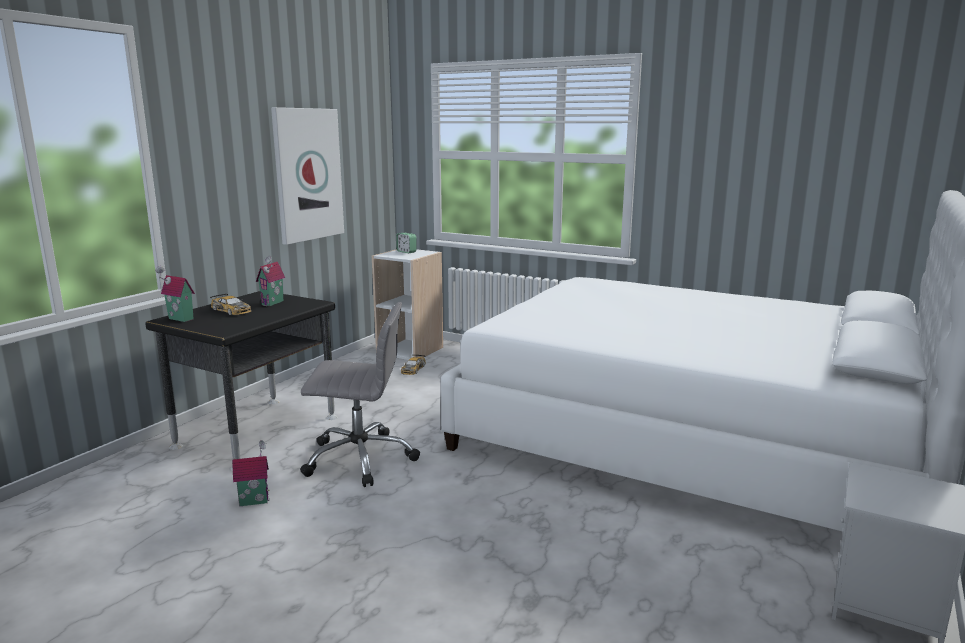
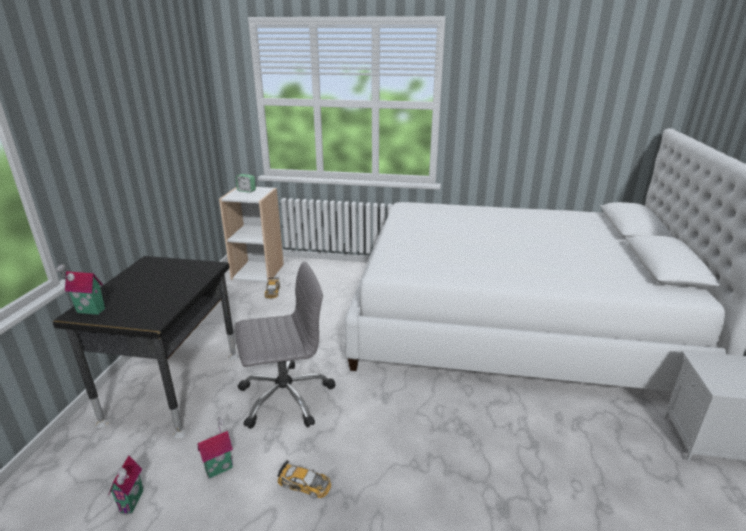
camera: 20 degrees left, 10 degrees up
toy car [210,294,251,315] -> toy car moved to [277,460,331,498]
toy house [256,255,285,306] -> toy house moved to [108,456,143,515]
picture [271,107,344,245] -> none

